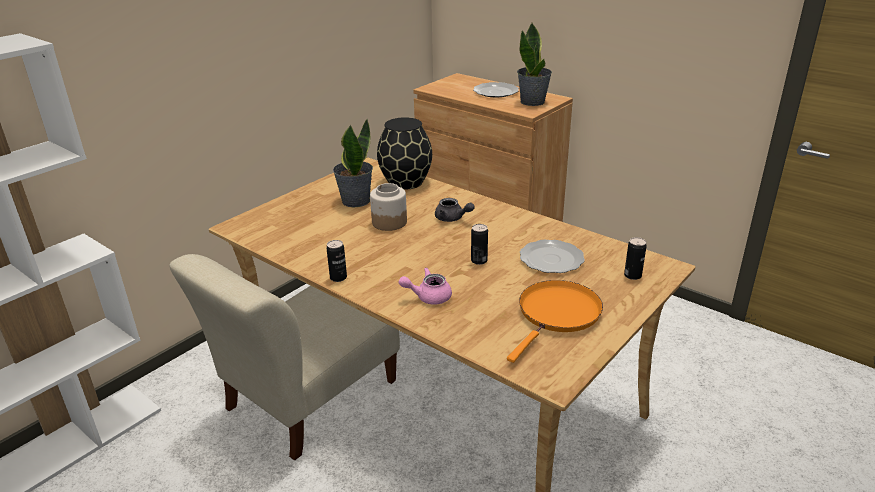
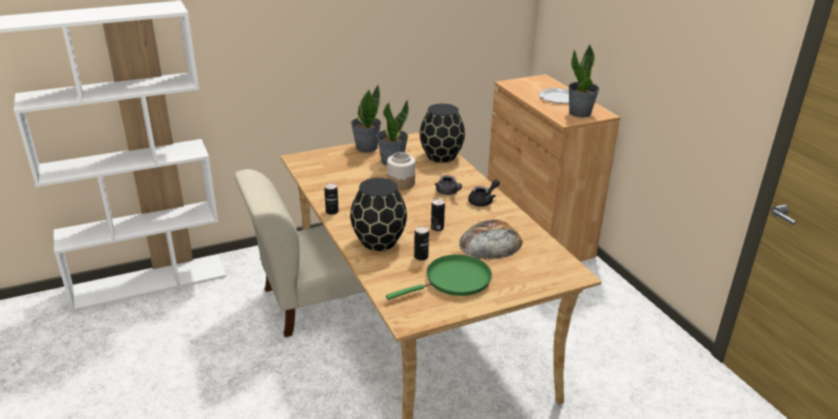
camera: 25 degrees right, 0 degrees up
pink teapot [399,268,452,305] -> black vase [350,178,407,251]
orange frying pan [507,280,603,363] -> green frying pan [386,254,492,300]
plate [520,240,585,273] -> bread [459,219,523,260]
can [624,237,647,280] -> can moved to [414,226,429,261]
none -> potted plant [351,85,381,153]
none -> black teapot [468,179,500,207]

